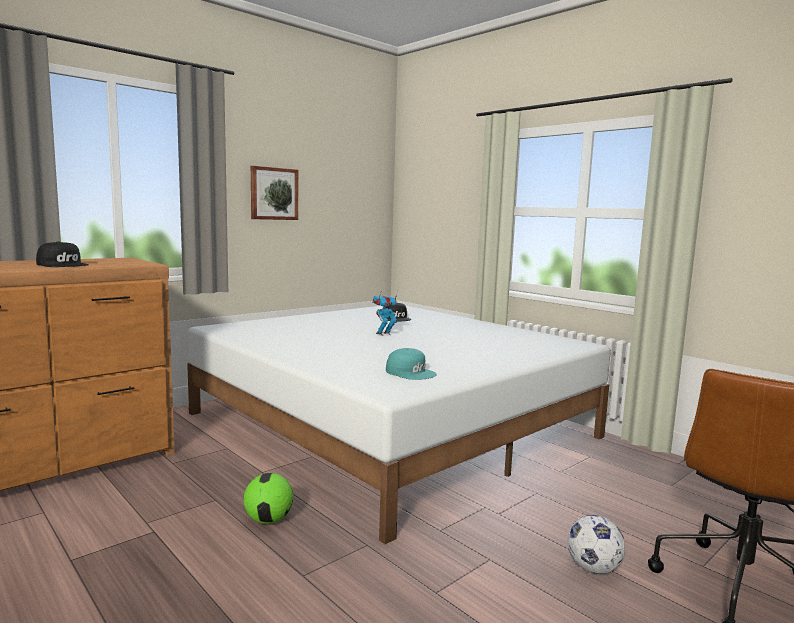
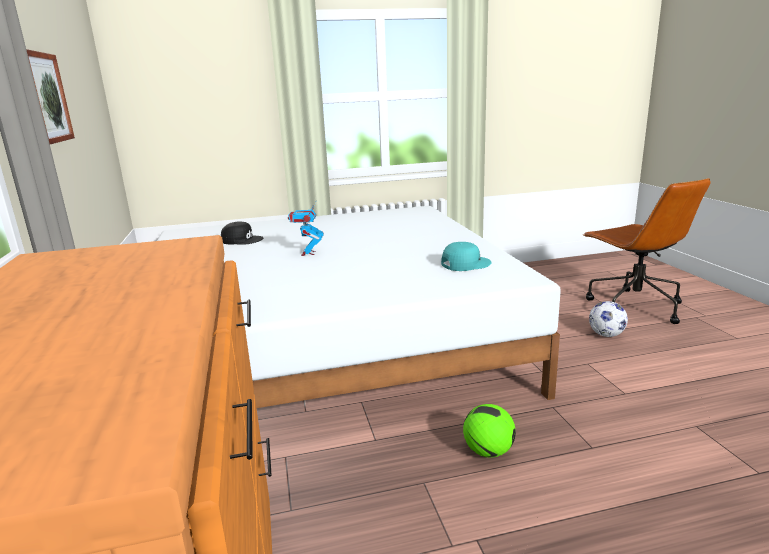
camera: 60 degrees left, 10 degrees up
black cap [36,241,89,267] -> none

